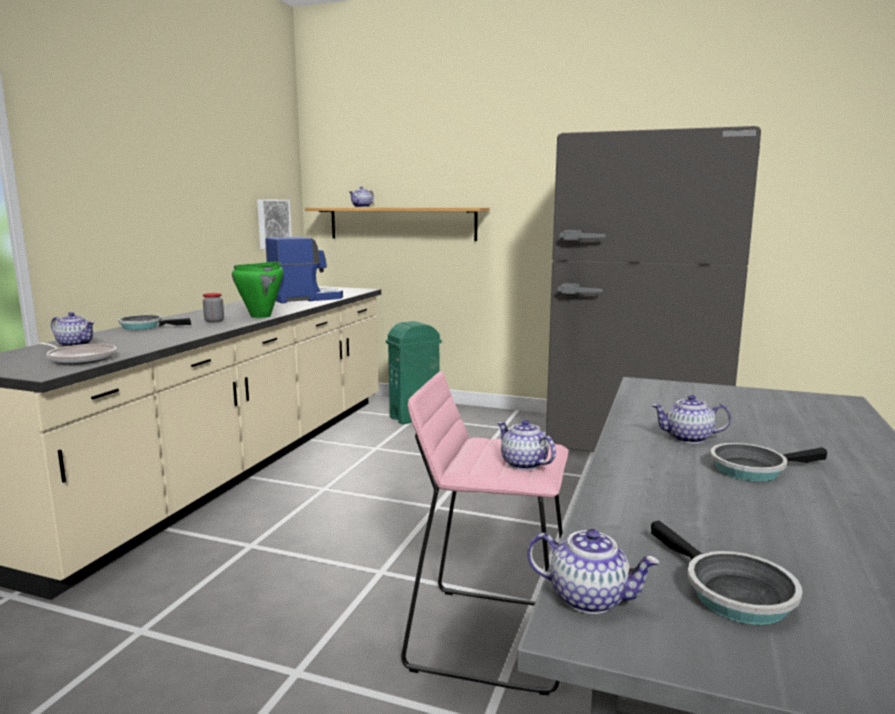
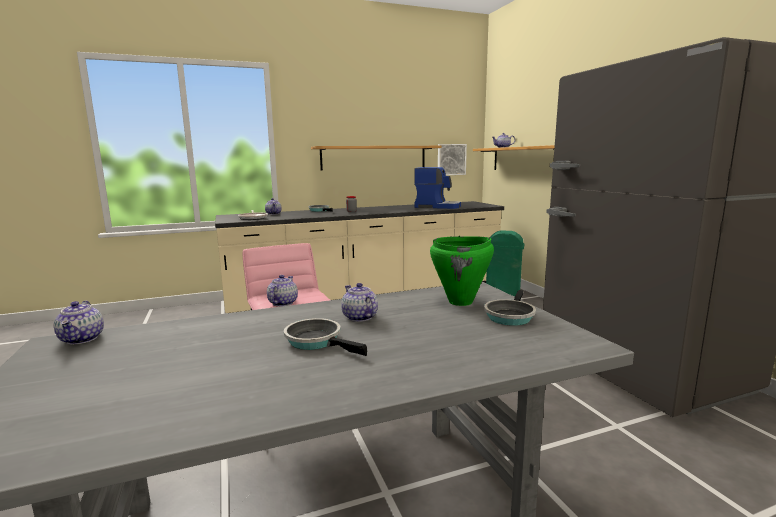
camera: 50 degrees right, 0 degrees up
green cooking pot [232,262,283,318] -> green cooking pot moved to [430,237,494,306]
frying pan [651,521,802,625] -> frying pan moved to [484,290,536,326]
none -> shelf [311,146,441,170]

